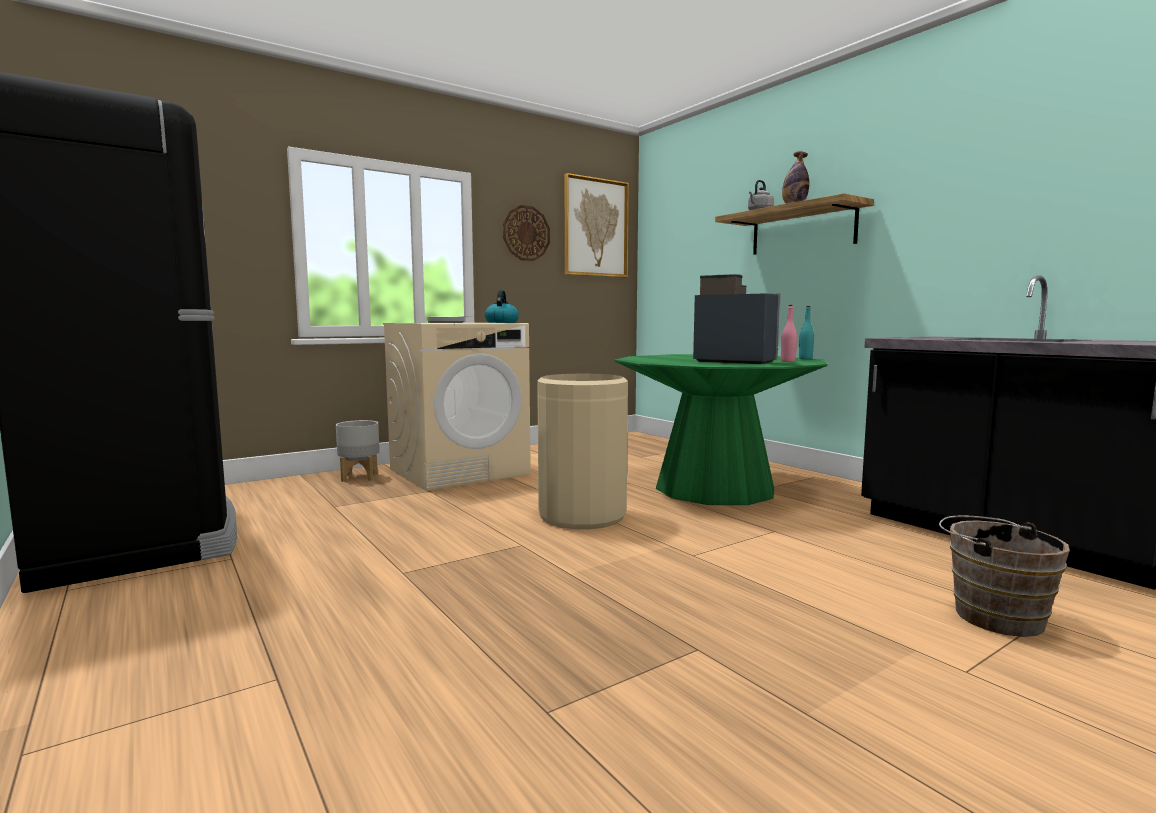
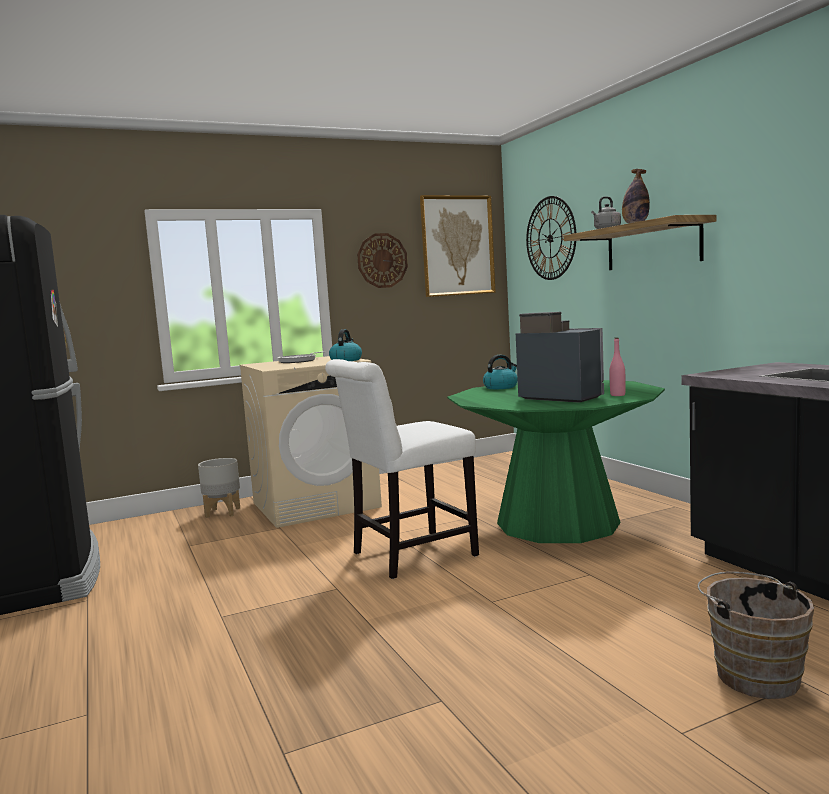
camera: 10 degrees right, 0 degrees up
beige trash can [537,374,628,529] -> white chair [325,359,479,579]
turquoise bottle [799,306,814,359] -> none
none -> kettle [483,355,518,389]
none -> wall clock [526,196,576,280]

